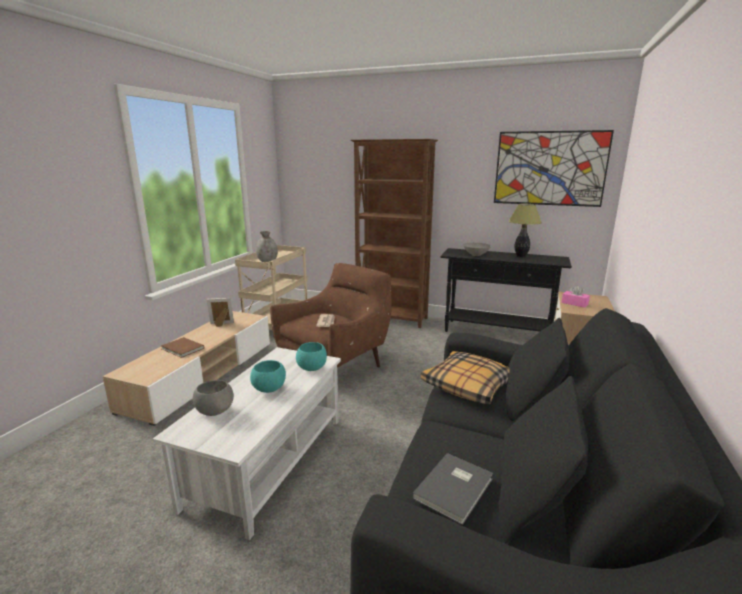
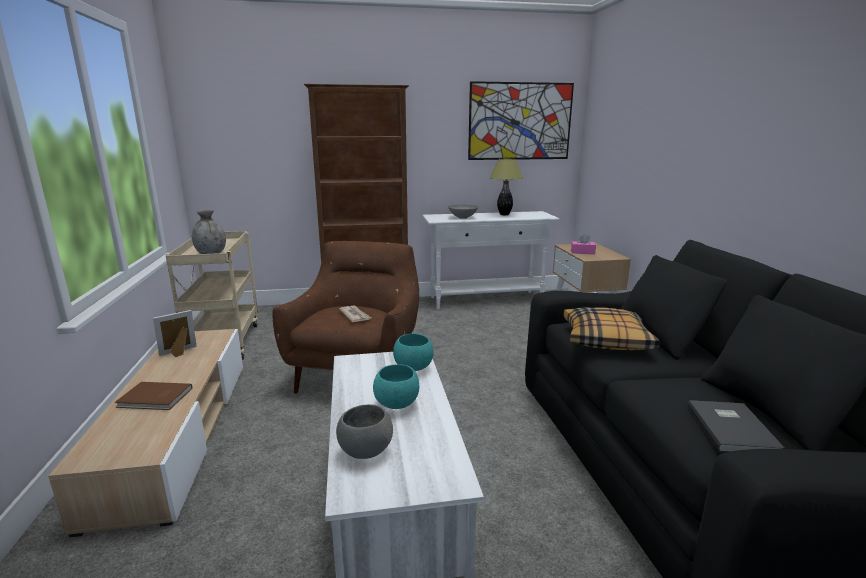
camera: 30 degrees left, 0 degrees up
black console table [440,248,572,332] -> white console table [422,211,560,309]

